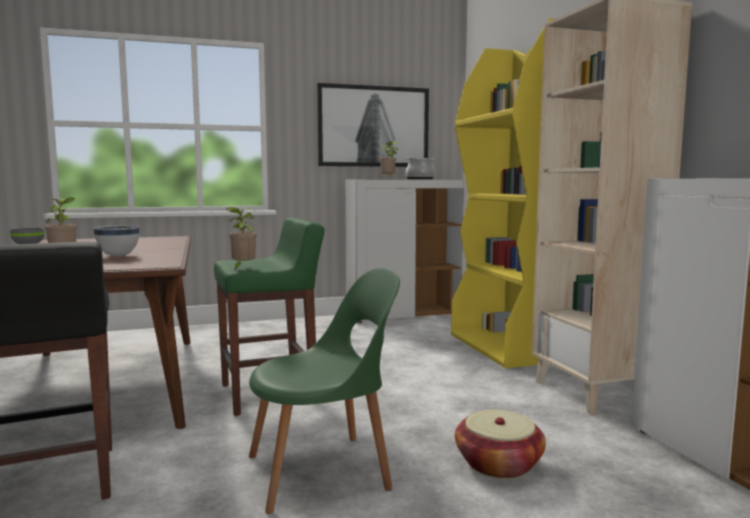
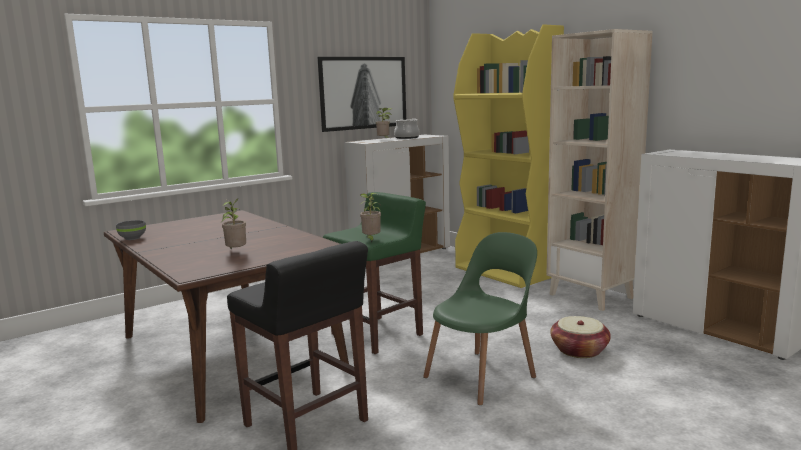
camera: 20 degrees left, 5 degrees up
white bowl [93,225,140,256] -> none

